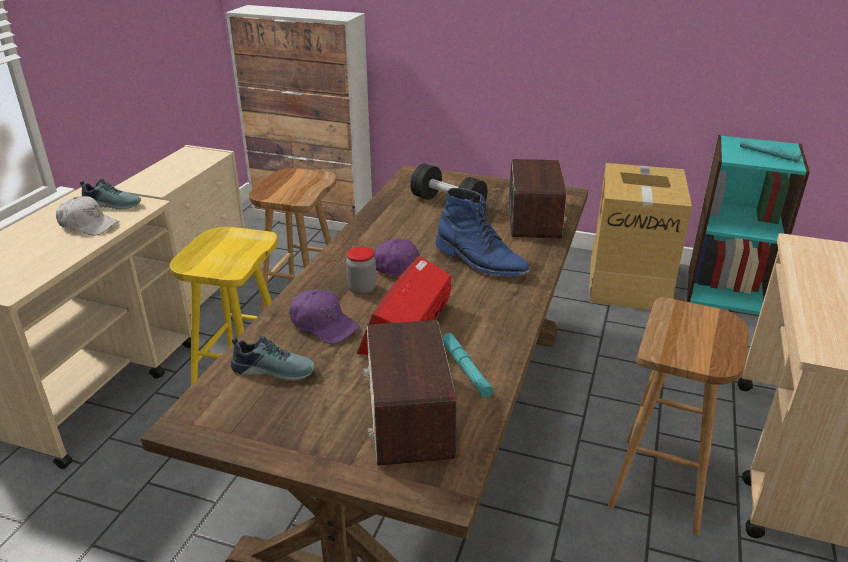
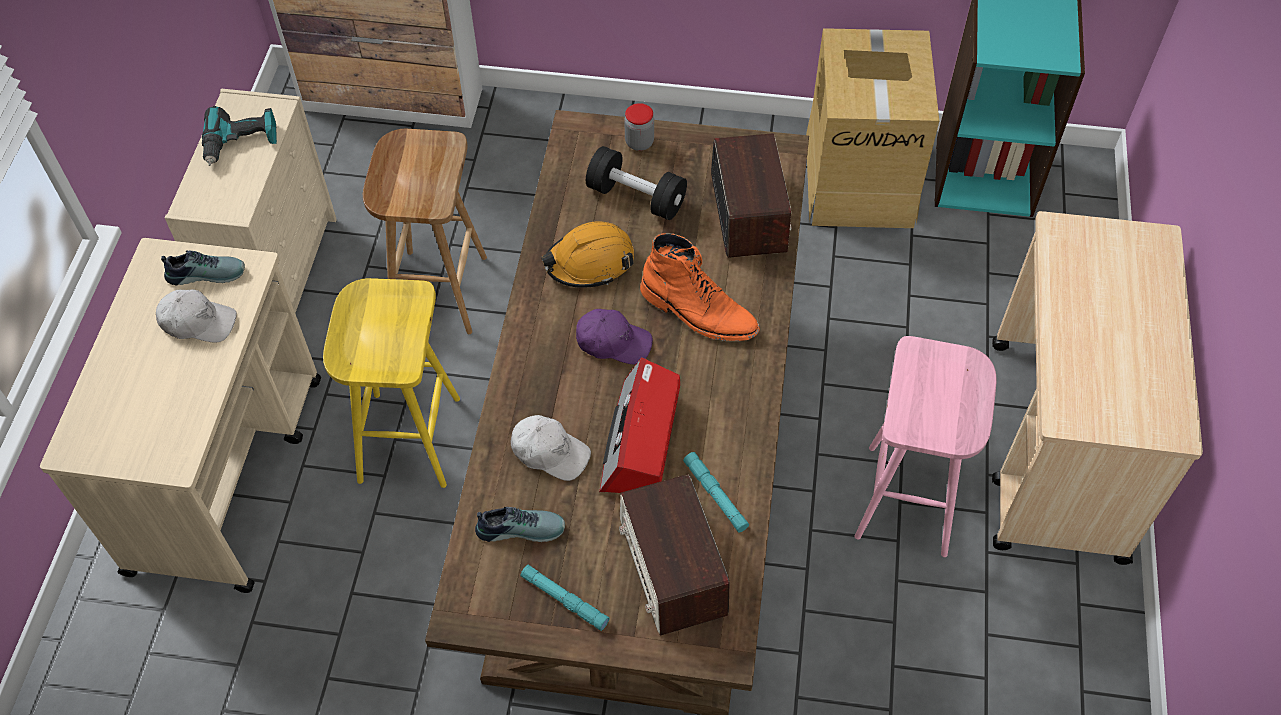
camera: 10 degrees left, 25 degrees up
purple cap [289,289,360,344] -> white cap [511,415,591,481]
jar [346,247,376,295] -> jar moved to [624,103,654,151]
blue boot [435,188,530,276] -> orange boot [640,233,760,341]
brown stool [608,297,749,535] -> pink stool [855,336,996,557]
turquoise flashlight [740,139,802,163] -> turquoise flashlight moved to [521,565,610,631]
none -> power drill [202,106,277,166]
none -> orange hard hat [541,221,634,288]

